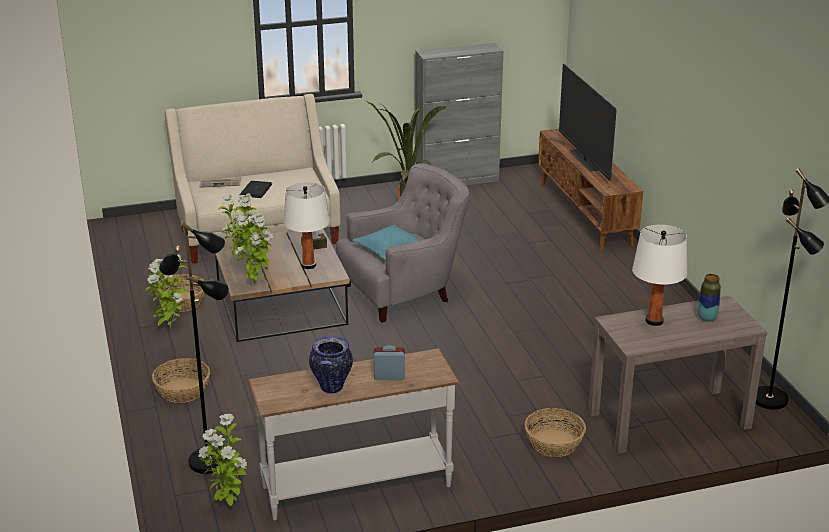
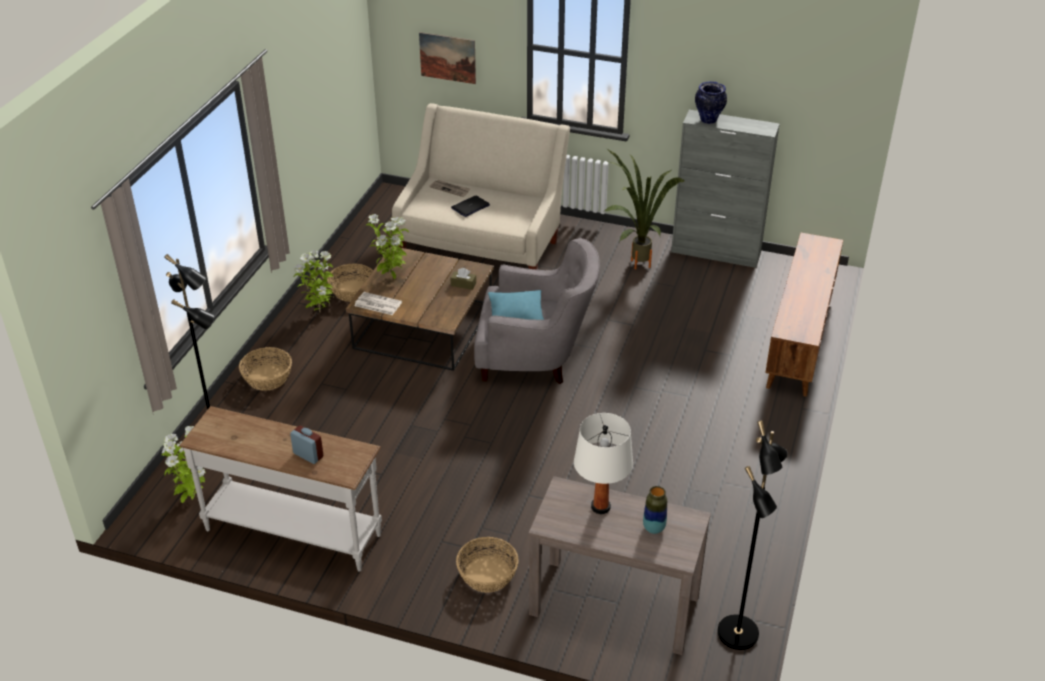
camera: 35 degrees right, 10 degrees up
potted plant [233,213,273,283] -> newspaper [354,292,402,315]
white table lamp [283,182,330,269] -> none
vase [309,336,353,393] -> vase moved to [695,82,727,124]
television [559,64,617,181] -> none
none -> picture [419,32,476,84]

